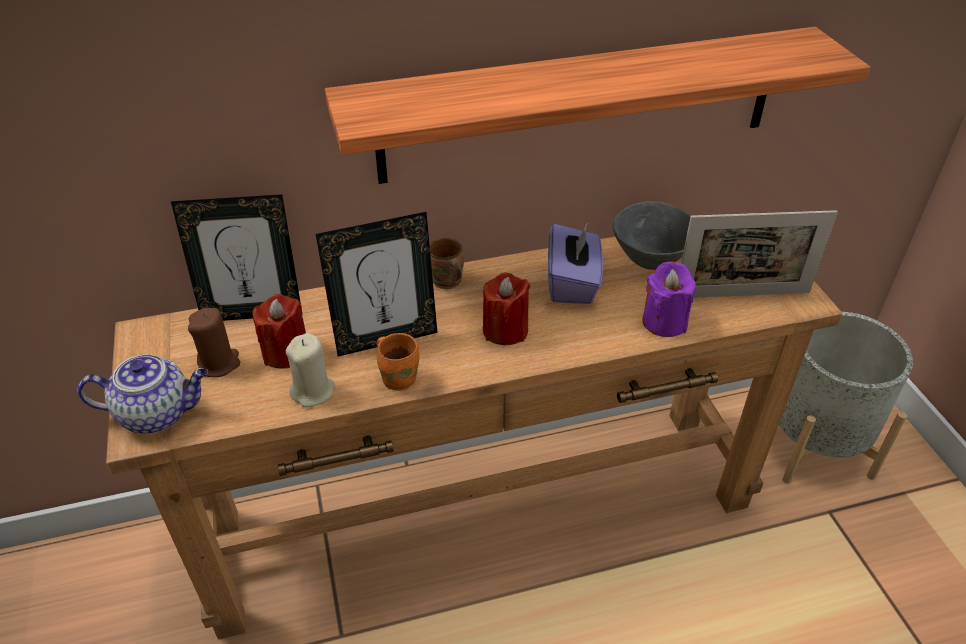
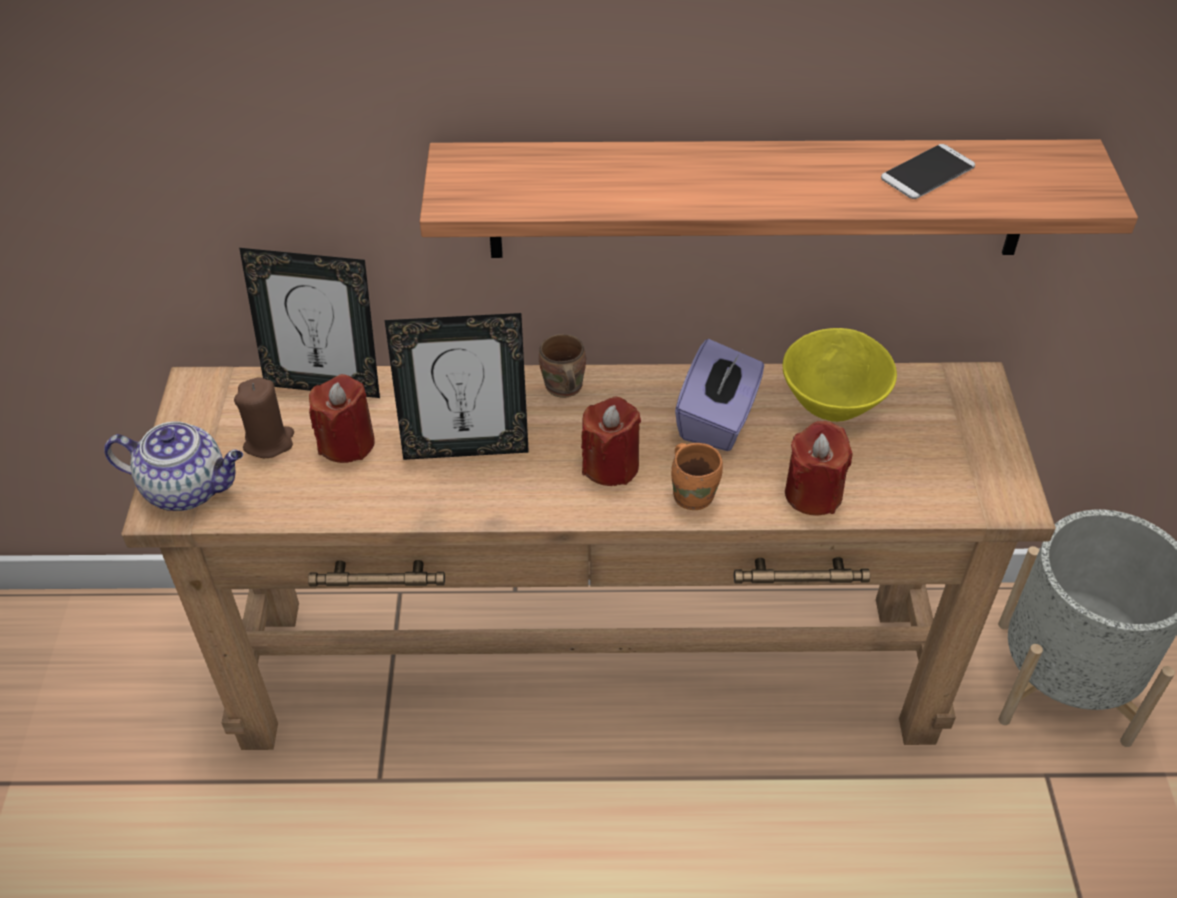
camera: 15 degrees right, 5 degrees up
beige candle [286,333,334,407] -> none
orange mug [377,333,419,391] -> orange mug moved to [671,443,723,510]
grey bowl [613,201,691,270] -> yellow bowl [782,328,897,422]
purple candle [642,261,696,337] -> red candle [785,421,853,515]
picture frame [681,210,838,298] -> none
none -> phone [881,144,975,199]

